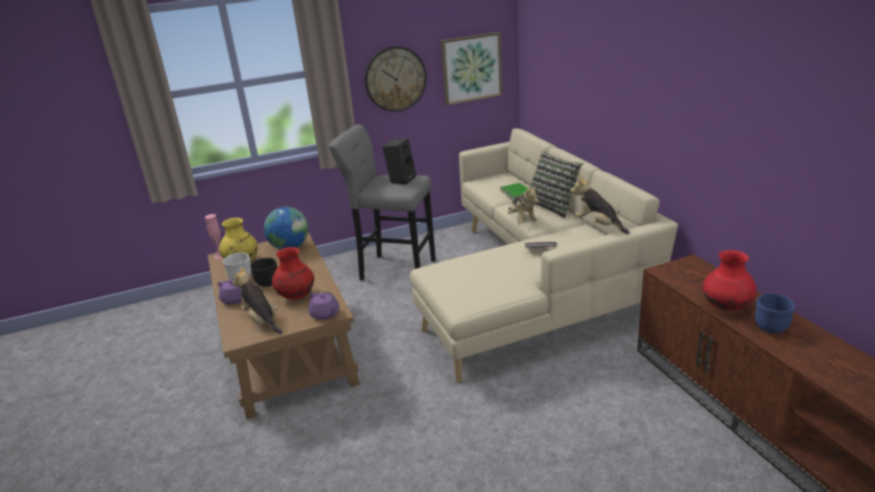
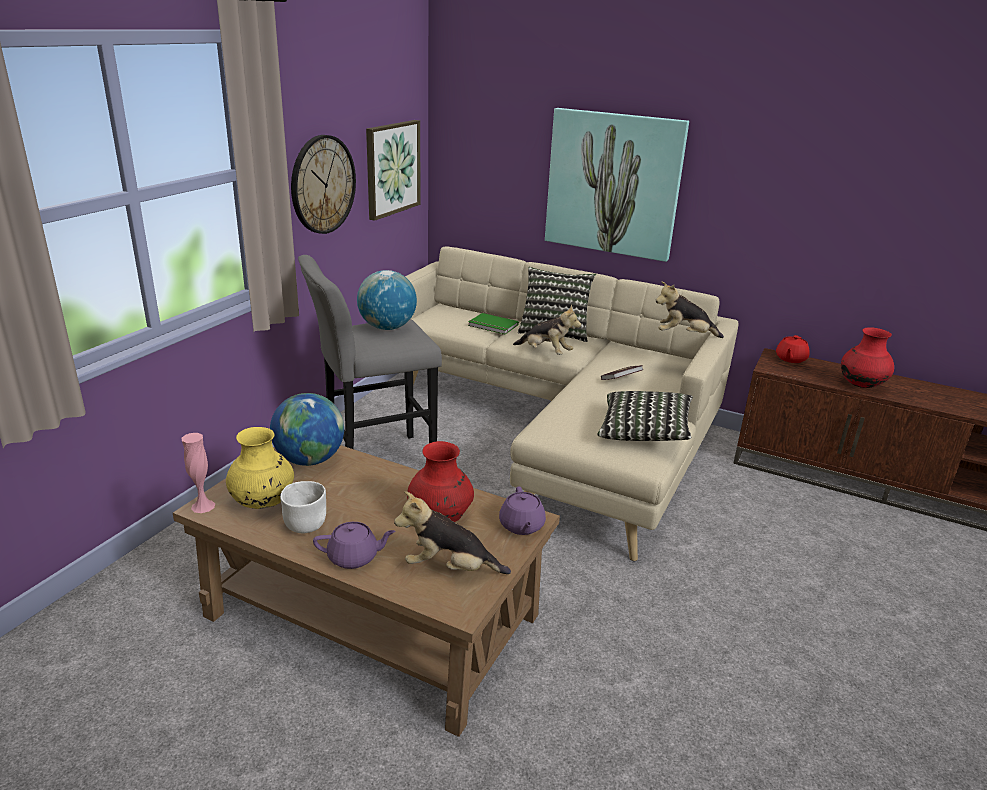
camera: 45 degrees left, 0 degrees up
black bowl [250,258,277,287] -> none
purple teapot [308,292,339,320] -> purple teapot turned 75 degrees clockwise [499,486,546,535]
black speaker [382,138,416,184] -> globe [357,270,417,330]
blue bowl [755,293,795,333] -> none
none -> picture [545,108,689,262]
none -> pillow [598,391,693,441]
none -> red teapot [776,335,810,363]

